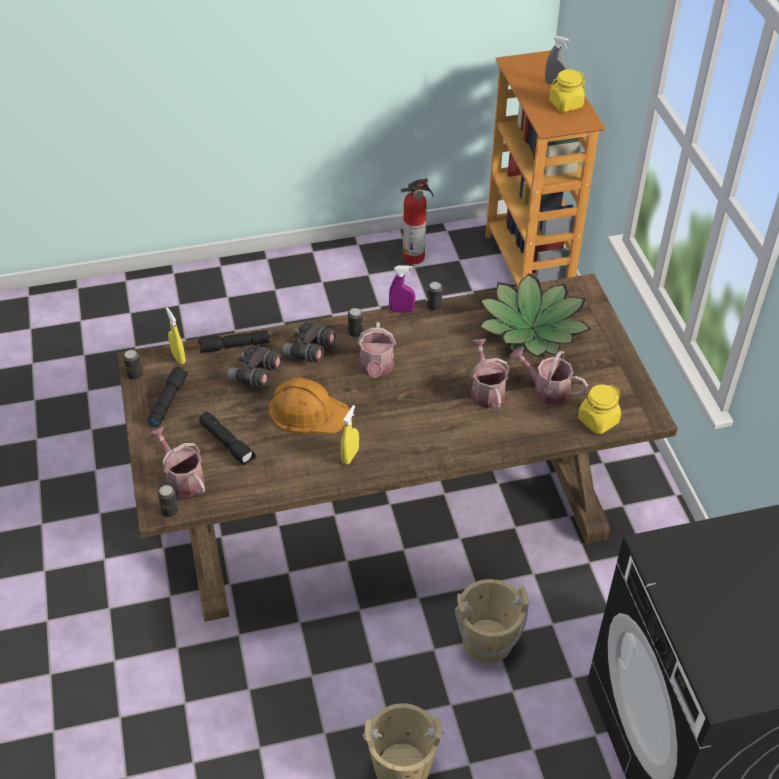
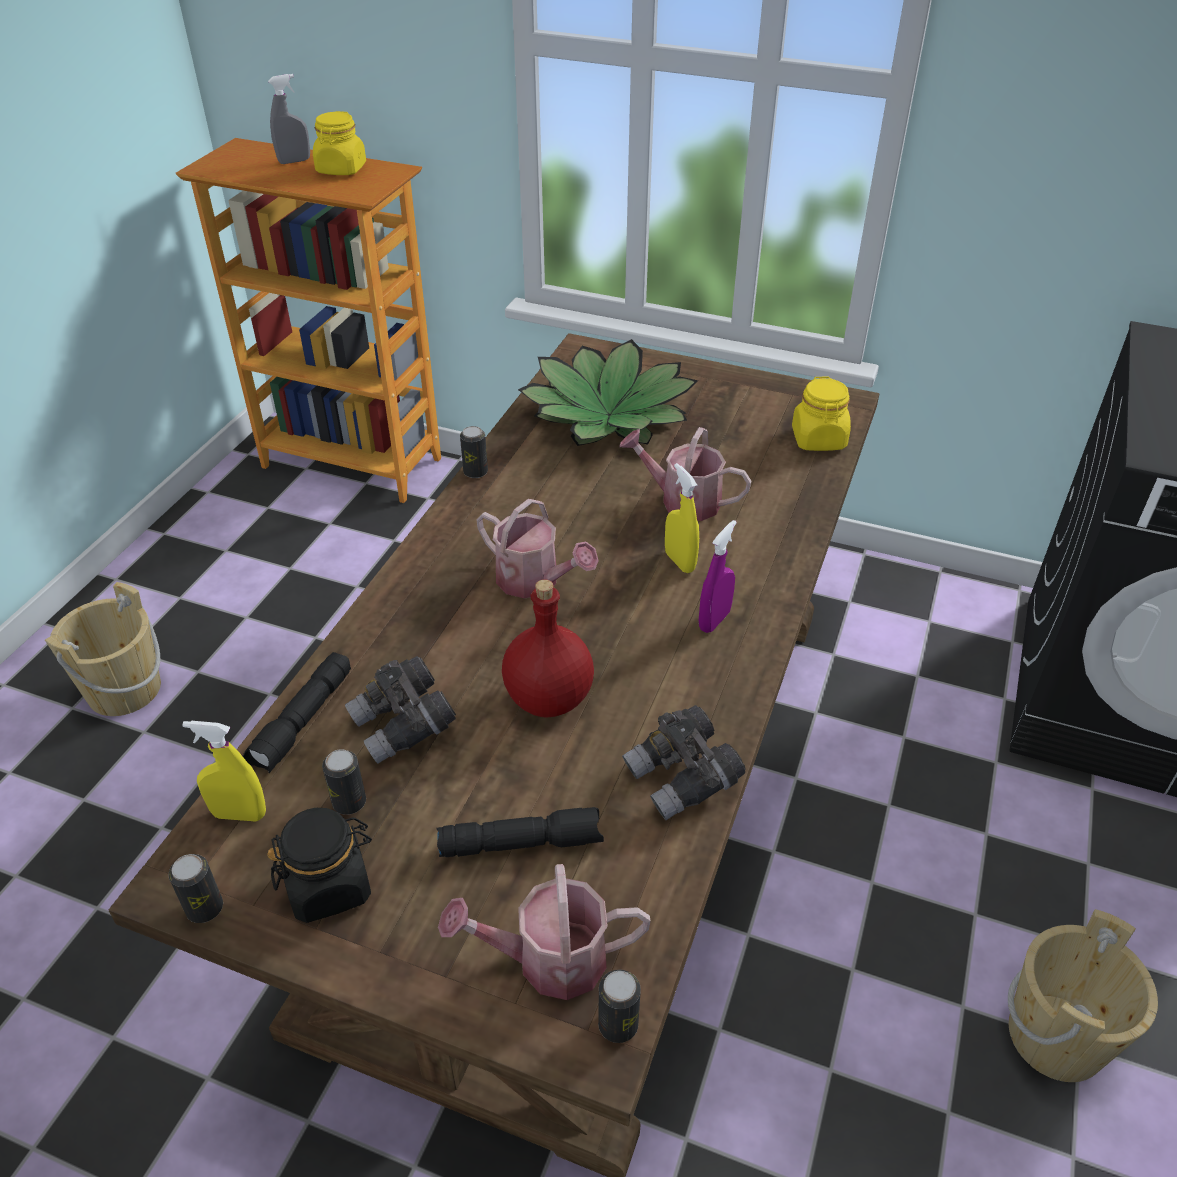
camera: 55 degrees left, 5 degrees down
black flashlight [148,367,188,427] -> black jar [267,808,372,923]
orange hard hat [269,377,349,434] -> red bottle [502,580,594,717]
grey binoculars [282,322,337,363] -> grey binoculars moved to [622,705,746,820]
yellow spray bottle [341,405,359,465] -> yellow spray bottle moved to [665,463,699,573]
can [348,308,363,337] -> can moved to [322,749,366,815]
purple spray bottle [389,265,415,312] -> purple spray bottle moved to [699,520,737,633]
fire extinguisher [401,178,433,264] -> none
beige bucket [455,579,529,663] -> beige bucket moved to [45,582,161,716]
watering can [510,347,588,405] -> none

